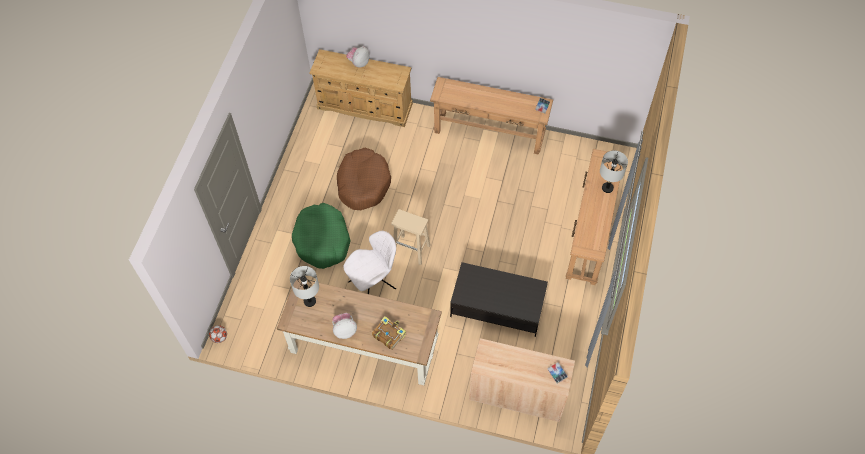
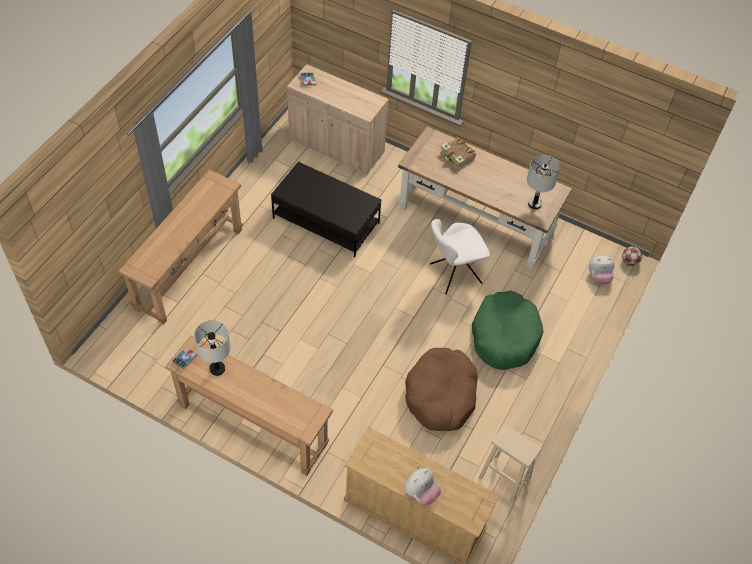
camera: 170 degrees left, 5 degrees down
plush toy [332,313,357,339] -> plush toy moved to [589,256,614,285]
beige stool [391,209,430,265] -> beige stool moved to [478,424,542,502]
grey table lamp [600,150,628,193] -> grey table lamp moved to [194,320,231,376]

